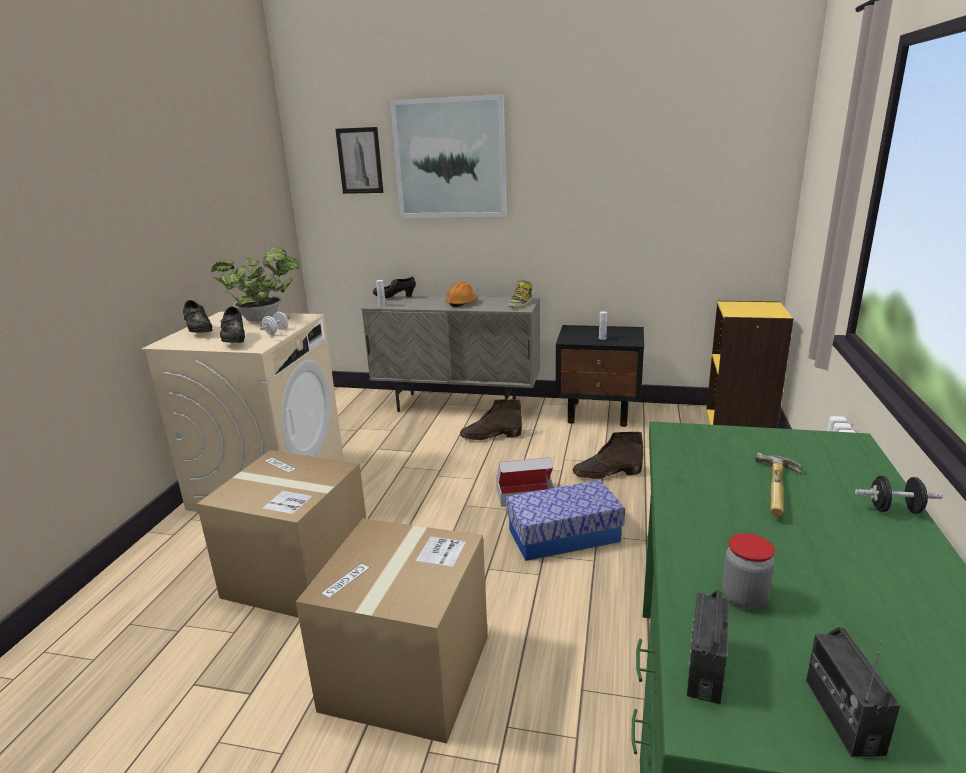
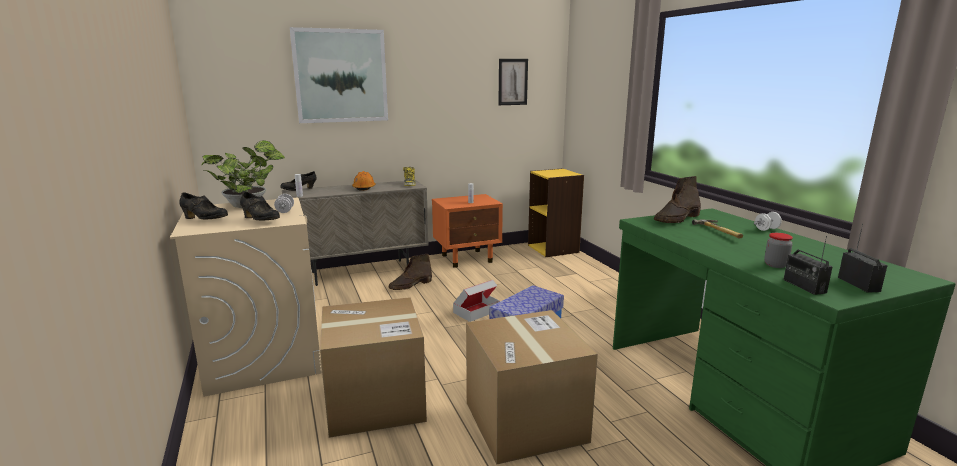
camera: 35 degrees left, 5 degrees down
picture [335,127,384,194] -> picture moved to [498,59,528,105]
black nightstand [556,325,644,427] -> orange nightstand [432,194,503,268]
brown boot [573,432,643,479] -> brown boot moved to [654,176,701,223]
radio [806,627,900,757] -> radio turned 150 degrees counterclockwise [838,224,888,293]
black dumbbell [855,476,943,514] -> white dumbbell [754,212,782,231]

